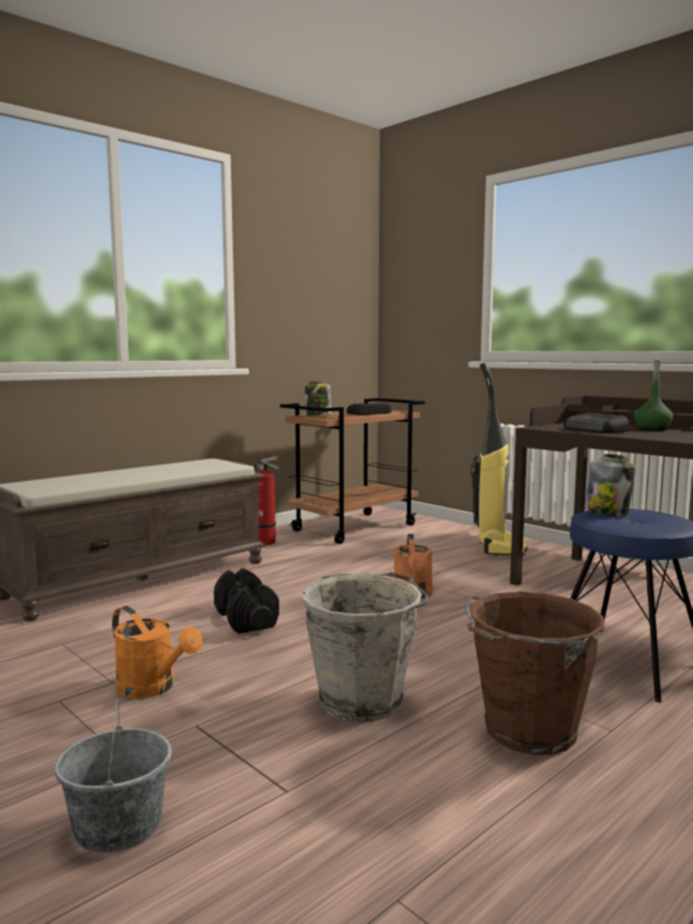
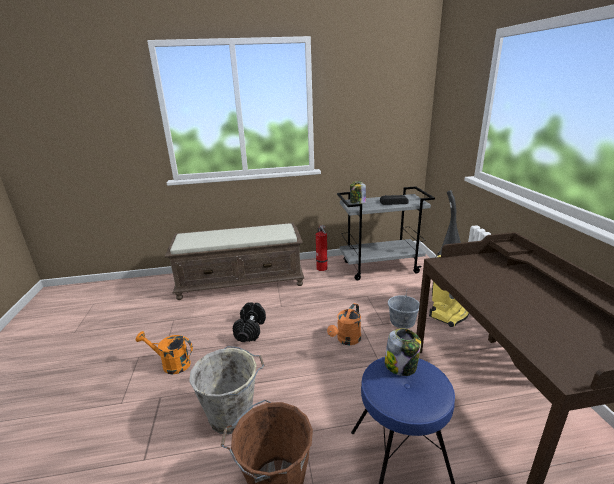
camera: 35 degrees right, 15 degrees up
grey bucket [54,699,172,853] -> grey bucket moved to [388,291,420,329]
orange watering can [112,606,202,698] -> orange watering can turned 120 degrees clockwise [136,331,193,374]
brown cart [280,398,425,544] -> grey cart [337,186,435,280]
radio [564,413,629,433] -> none
green bottle [634,360,673,431] -> none

